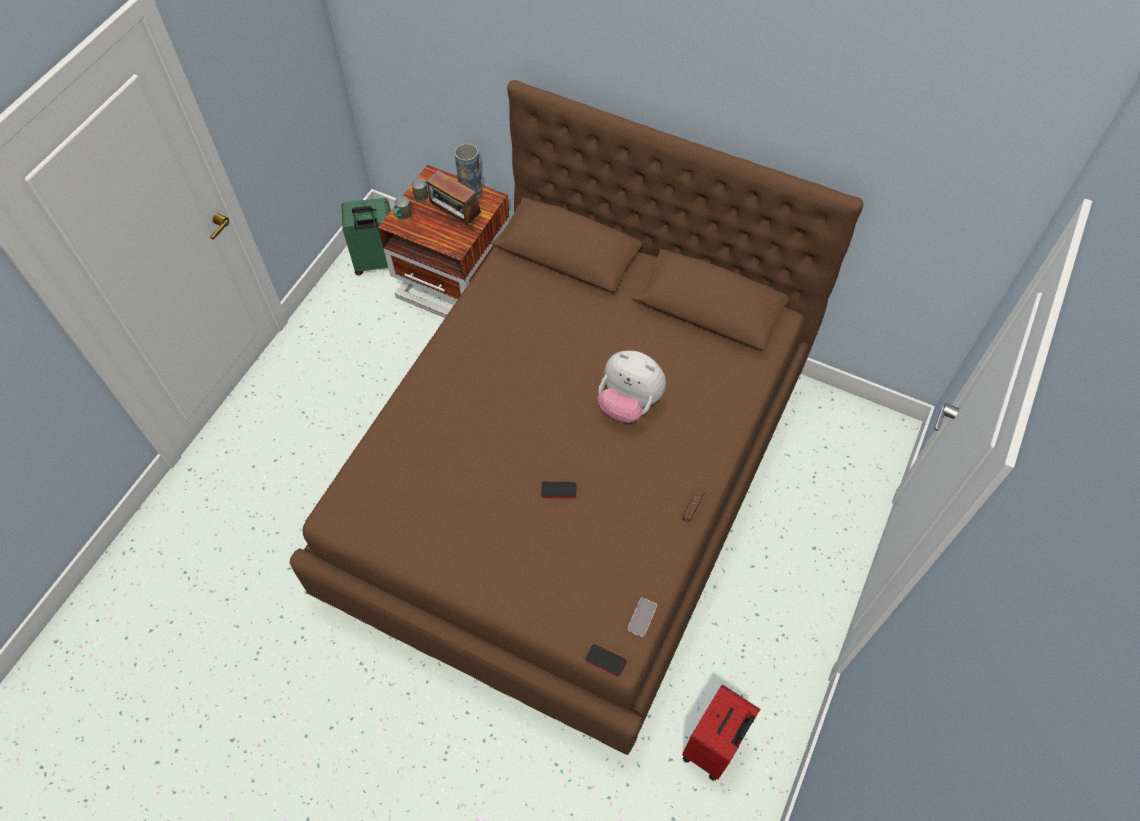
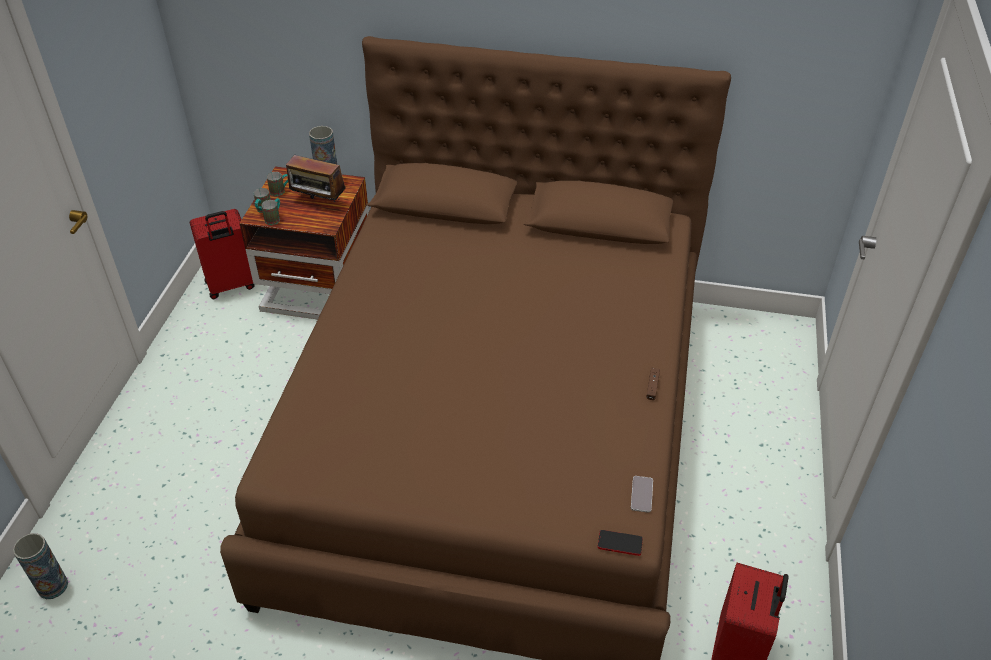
camera: 15 degrees left, 15 degrees down
green suitcase [341,198,391,275] -> red suitcase [190,209,255,299]
phone [541,481,577,499] -> none
plush toy [598,351,666,423] -> none
none -> vase [13,533,68,599]
none -> mug [261,198,280,225]

